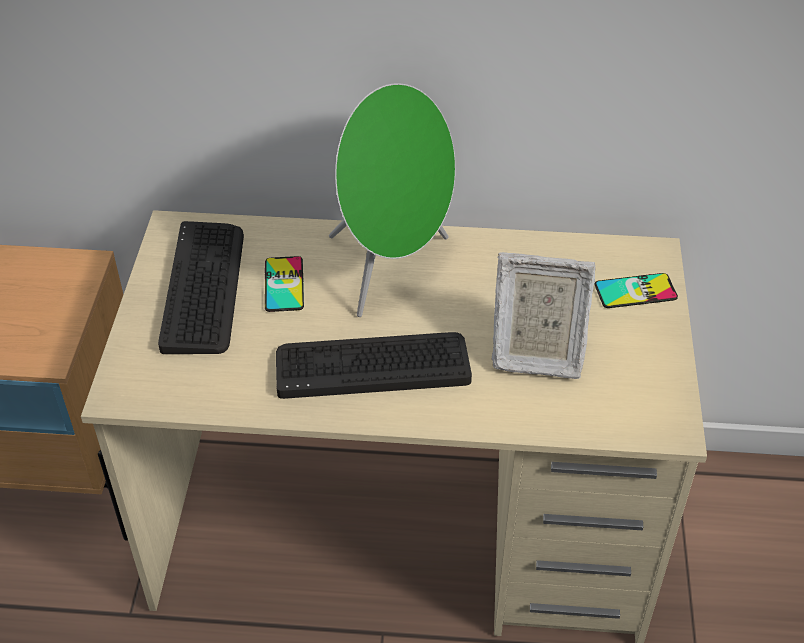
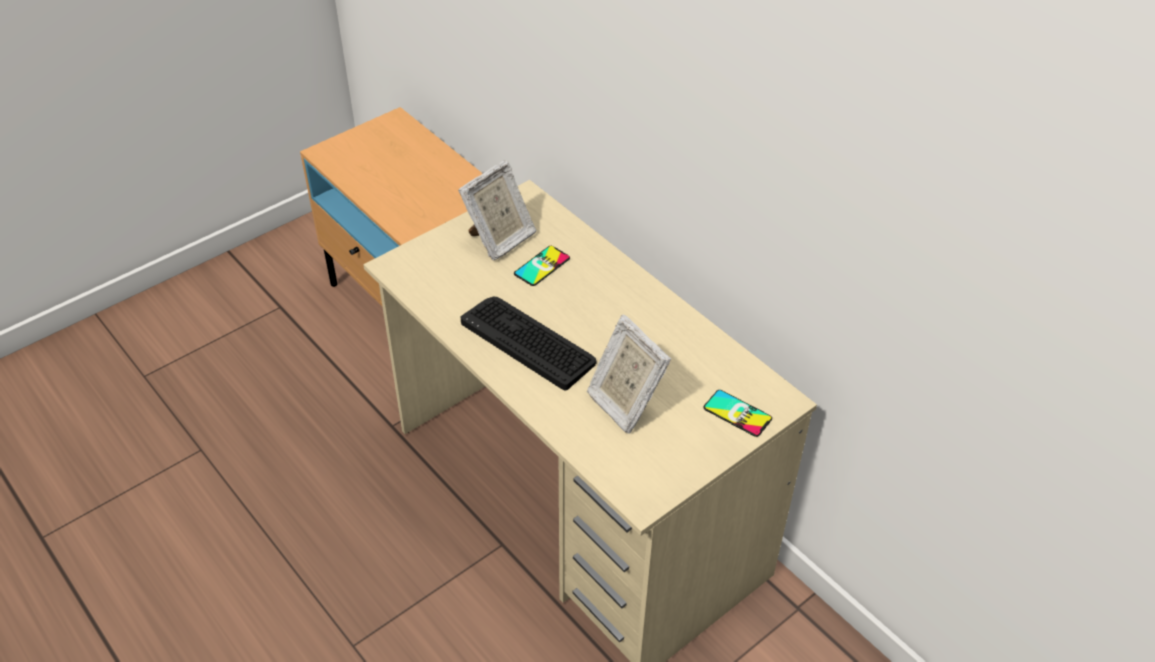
camera: 45 degrees right, 0 degrees up
keyboard [158,221,244,354] -> picture frame [458,160,537,260]
green speaker [329,83,456,317] -> none

